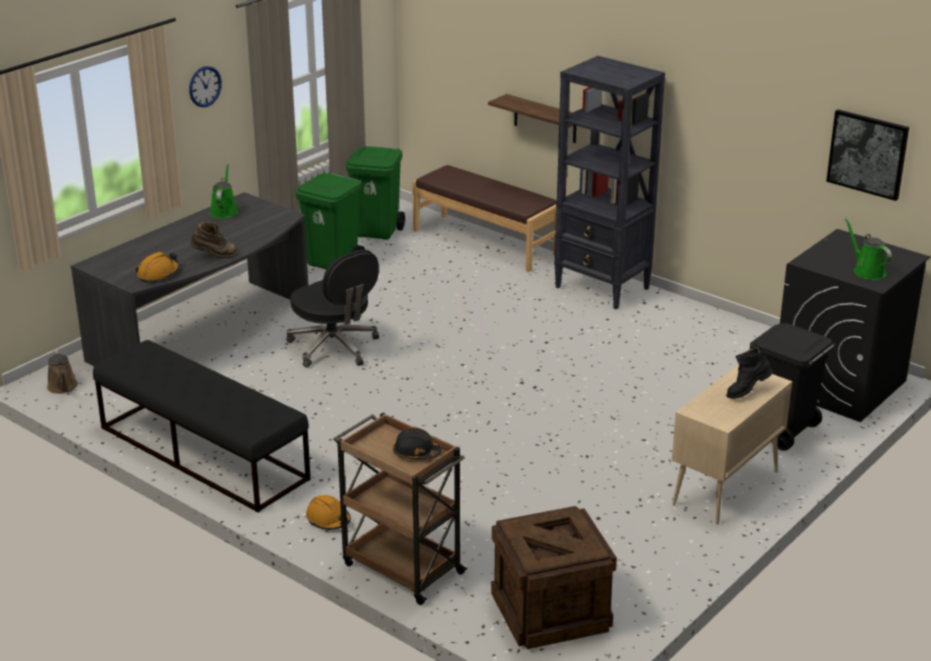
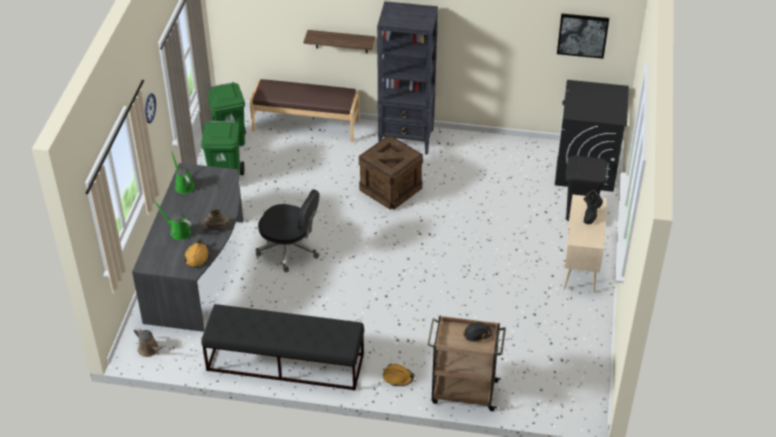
camera: 30 degrees left, 15 degrees up
crate [491,506,617,649] -> crate moved to [359,136,423,209]
green watering can [845,218,892,280] -> green watering can moved to [155,202,192,240]

